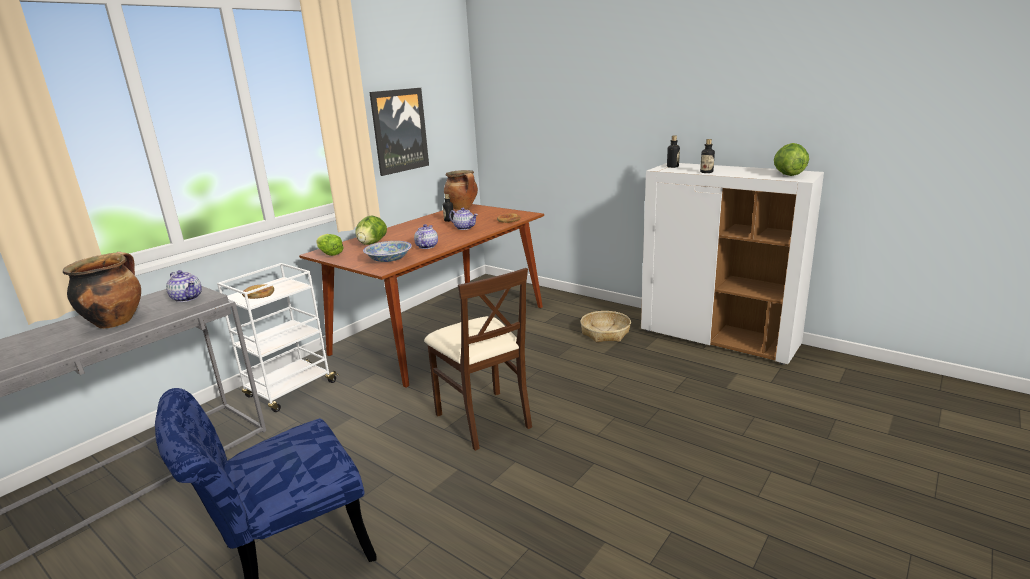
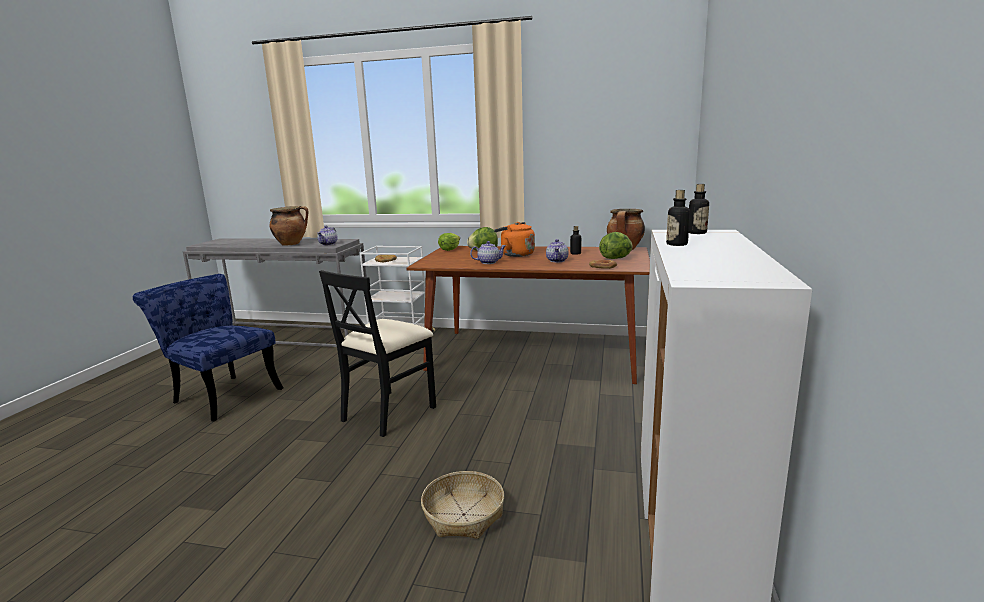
camera: 65 degrees right, 5 degrees down
bowl [363,241,412,262] -> none
picture [369,88,429,176] -> none
beige chair [424,268,532,451] -> black chair [319,270,436,437]
basket [580,311,631,342] -> basket moved to [421,471,504,539]
lettuce [774,143,809,176] -> lettuce moved to [599,232,633,259]
none -> orange kettle [494,222,535,257]

